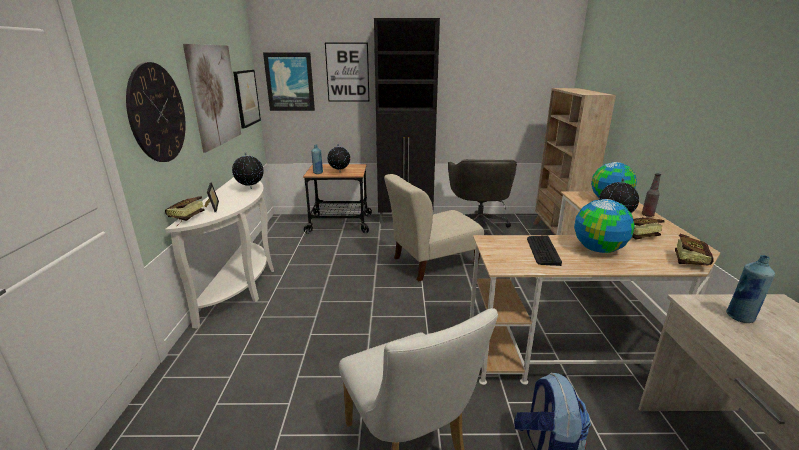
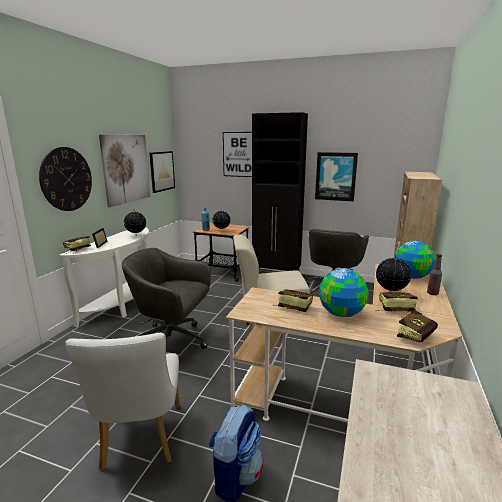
camera: 20 degrees right, 5 degrees down
picture [263,52,315,111] -> picture moved to [315,152,358,201]
keyboard [527,236,562,266] -> book [272,289,313,312]
blue bottle [726,255,775,323] -> none
none -> grey office chair [122,248,211,349]

